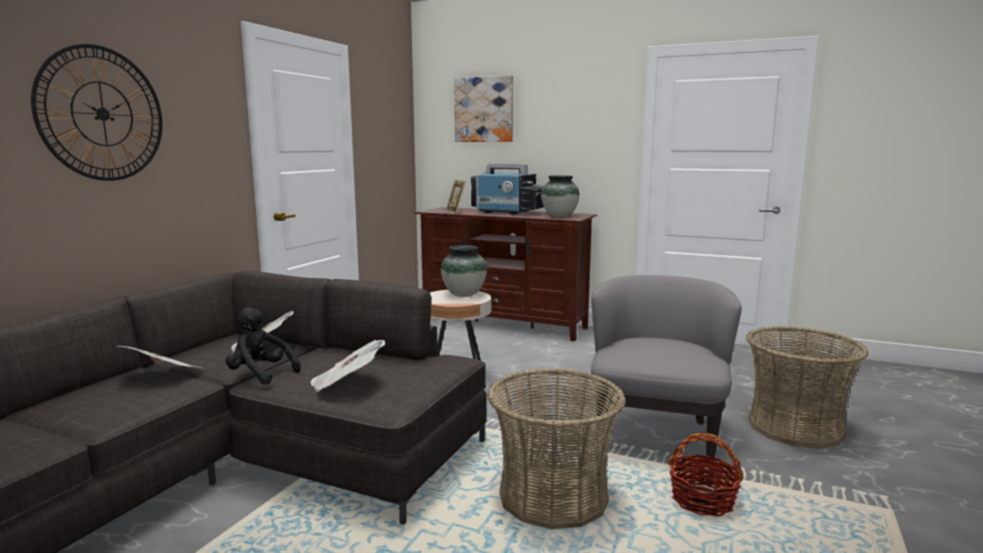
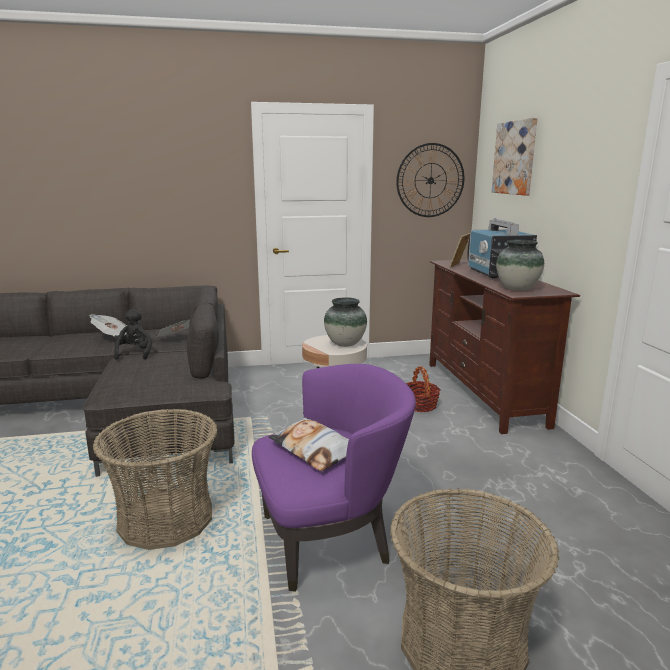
camera: 55 degrees right, 5 degrees up
wall clock [31,44,162,181] -> wall clock moved to [396,143,464,217]
newspaper [310,340,385,392] -> none
grey armchair [591,275,742,463] -> purple armchair [252,364,416,592]
basket [668,433,743,517] -> basket moved to [406,366,441,412]
none -> pillow [268,417,349,472]

